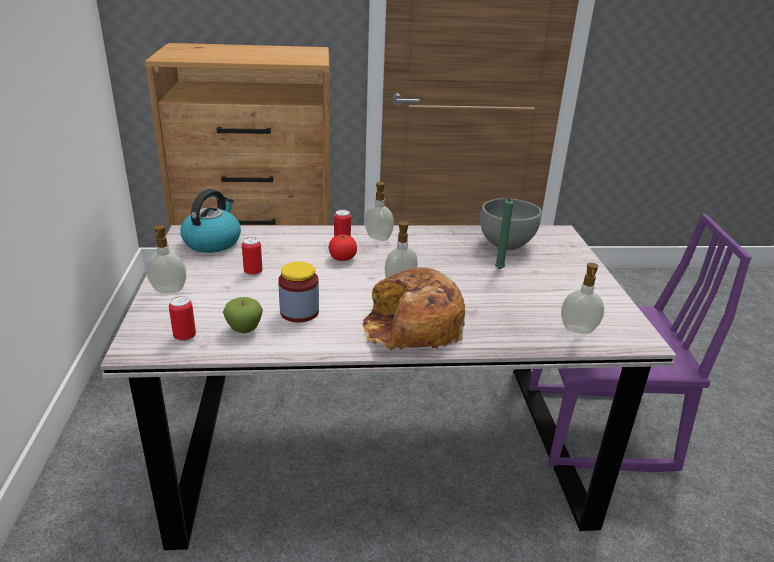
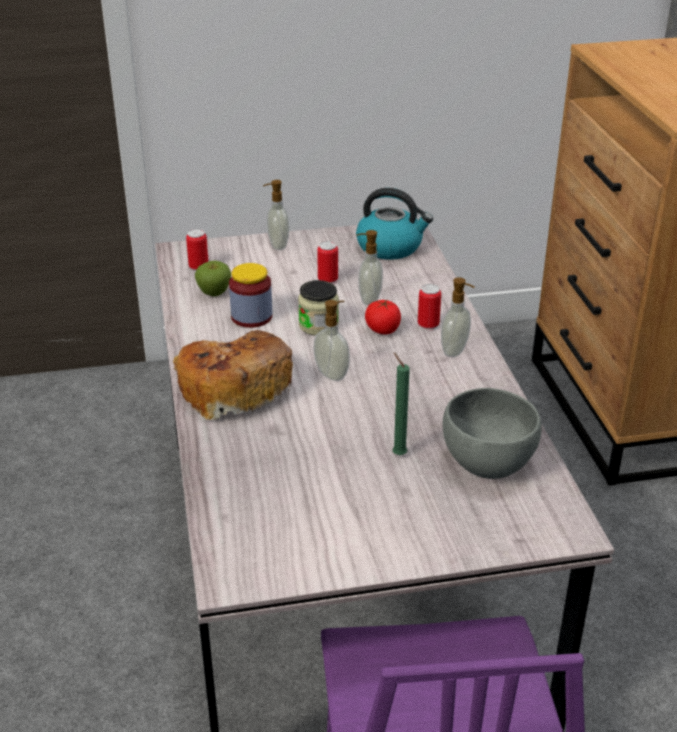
camera: 85 degrees right, 5 degrees up
soap dispenser [561,263,604,334] -> soap dispenser moved to [357,230,383,305]
none -> jar [298,280,339,335]

